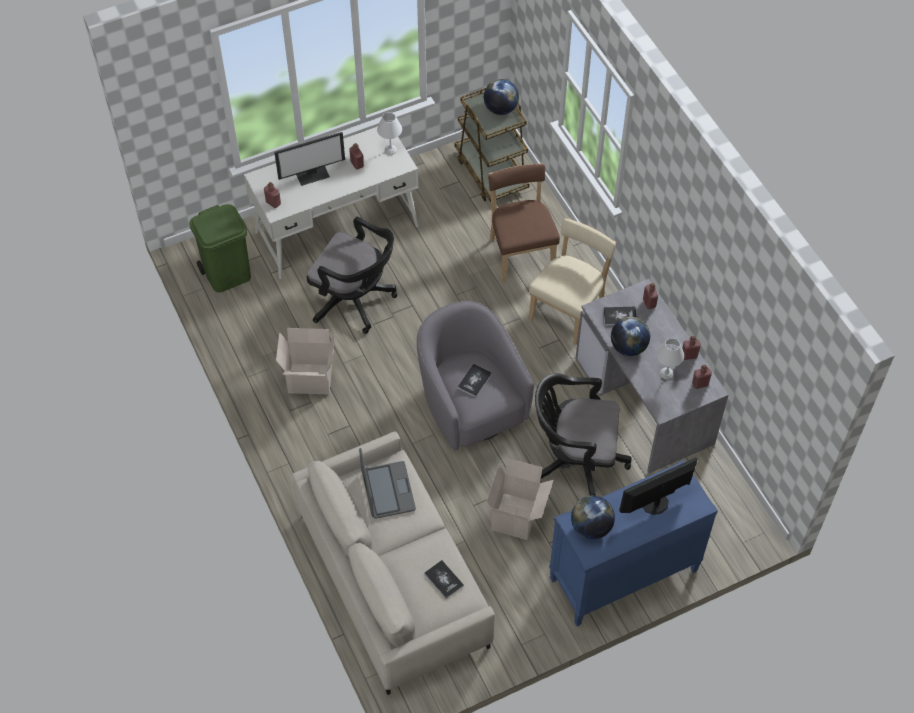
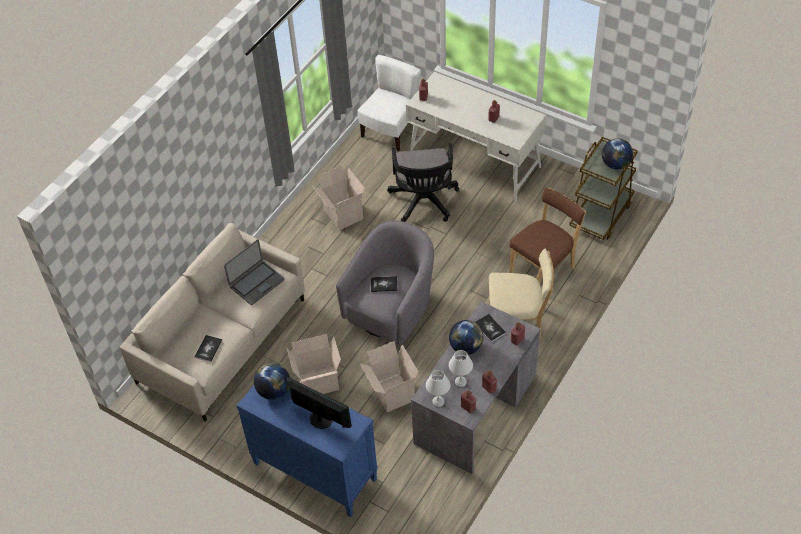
camera: 60 degrees right, 5 degrees down
green trash can [189,204,251,293] -> white chair [358,55,421,151]
monitor [274,132,345,186] -> none
white table lamp [377,112,402,155] -> white table lamp moved to [426,370,450,407]
black office chair [535,373,631,496] -> cardboard box [360,341,418,412]

